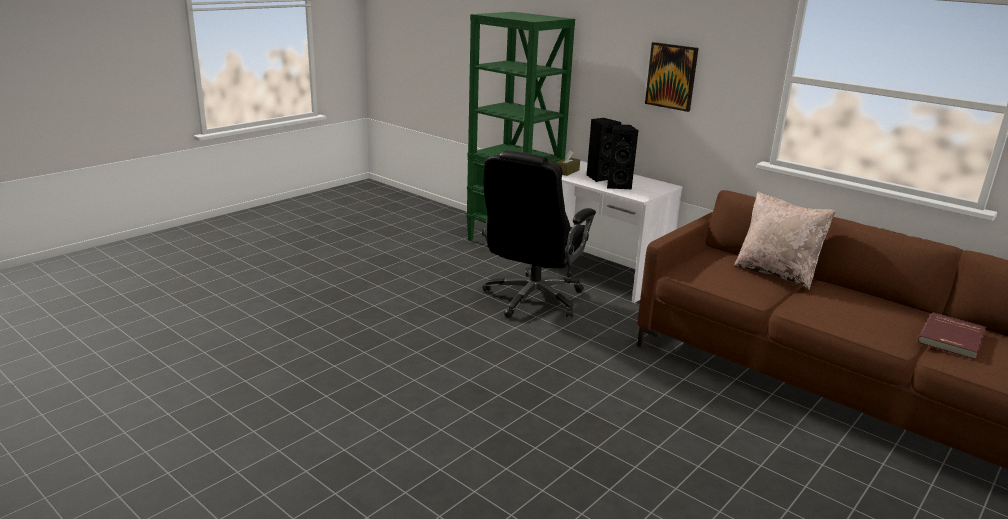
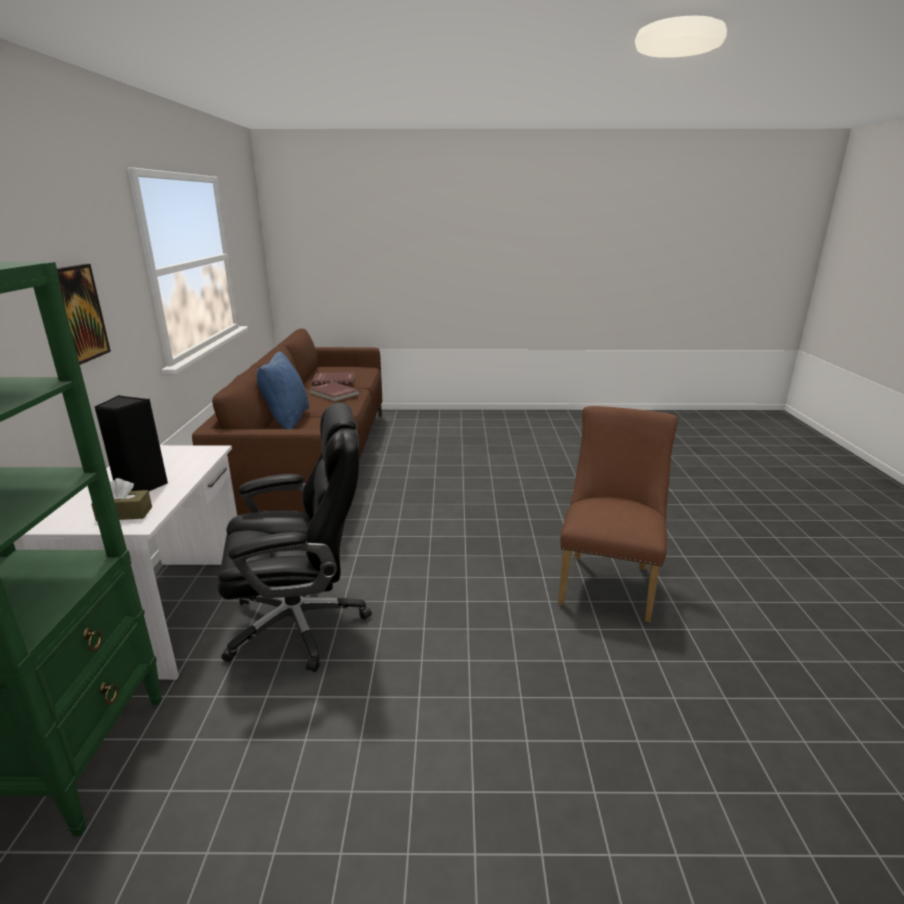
camera: 130 degrees left, 0 degrees up
black speaker [607,124,638,190] -> none
beige pillow [734,192,836,290] -> blue pillow [256,352,309,429]
none -> red book [309,382,360,402]
none -> brown chair [558,406,678,622]

